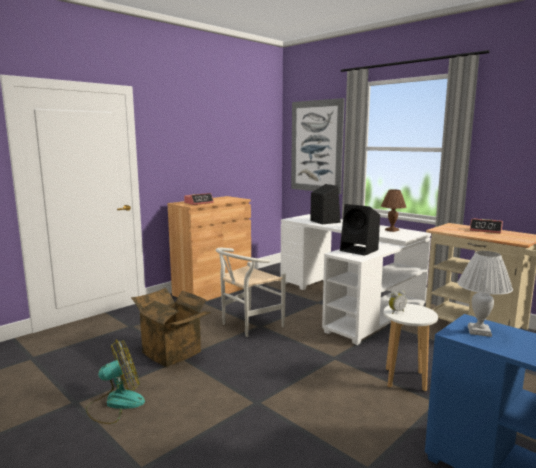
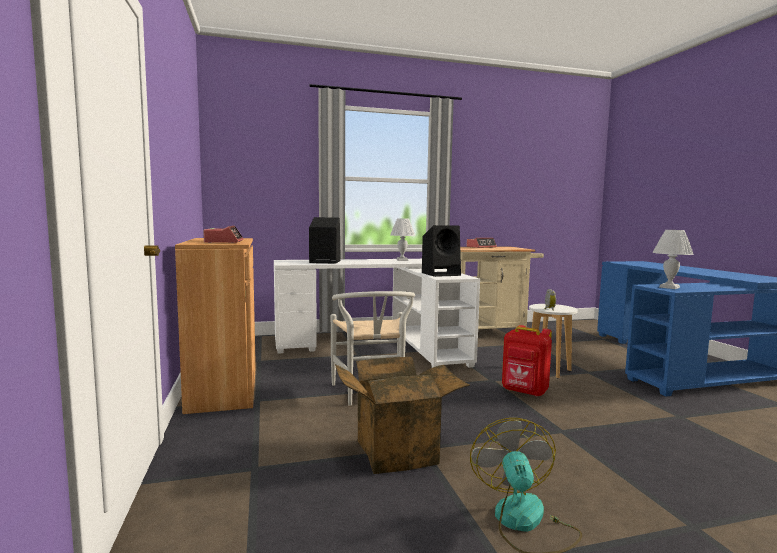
camera: 60 degrees left, 5 degrees down
picture [291,98,345,194] -> none
brown table lamp [381,189,406,232] -> white table lamp [390,218,415,261]
none -> red backpack [502,325,552,397]

